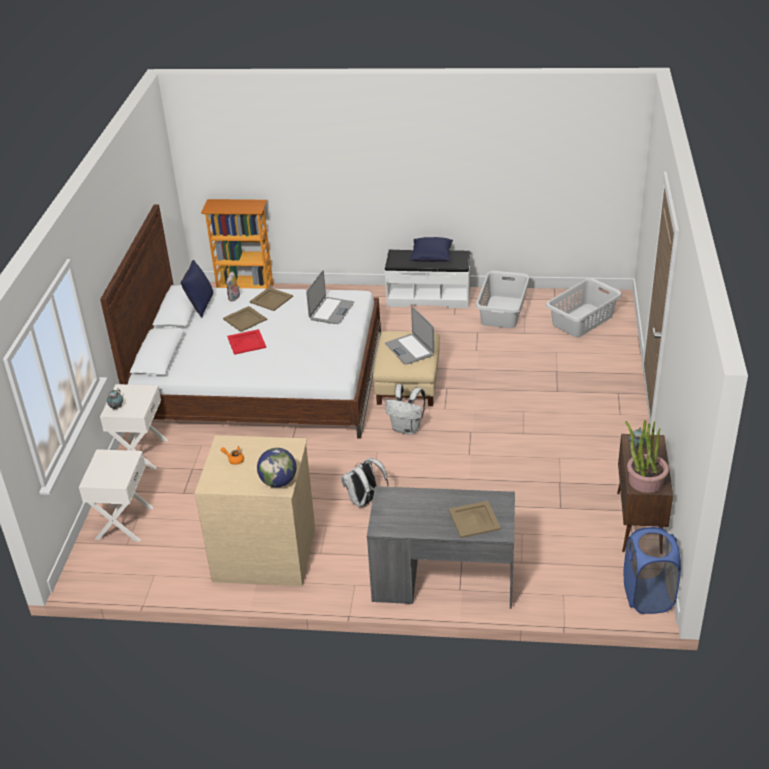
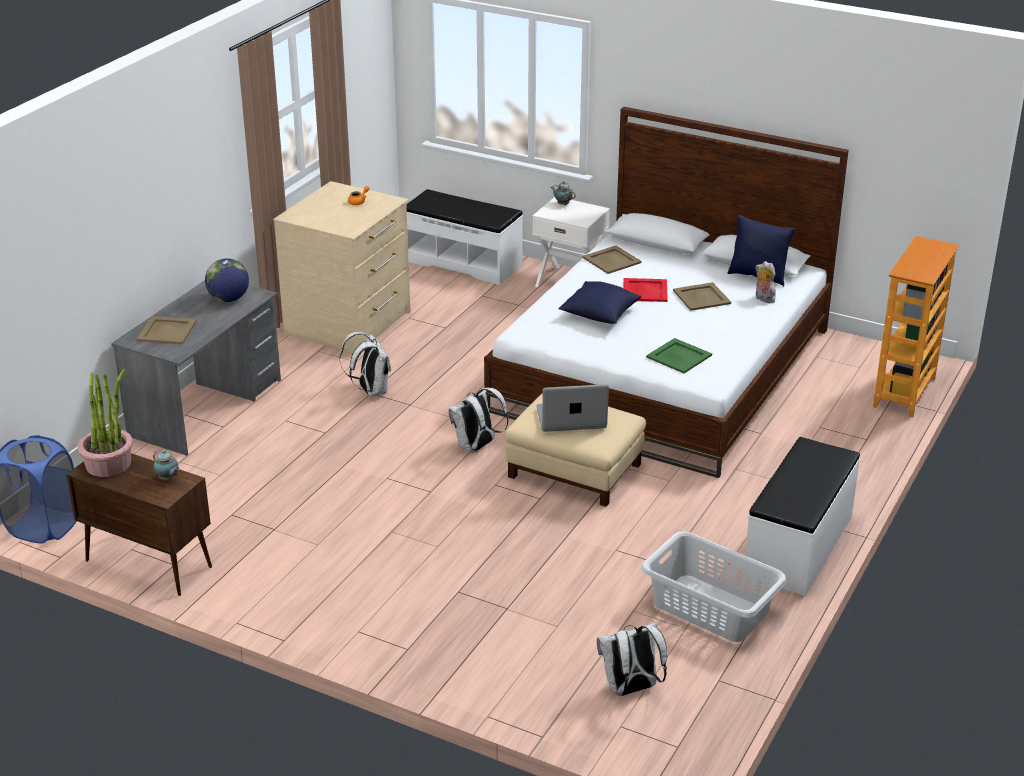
camera: 110 degrees right, 5 degrees down
white nightstand [79,449,153,542] -> white bench [406,189,523,285]
beige tray [250,287,293,311] -> beige tray moved to [583,246,642,274]
globe [257,448,297,487] -> globe moved to [205,258,249,302]
laptop [306,270,354,324] -> green tray [646,338,712,373]
blue pillow [409,237,453,262] -> blue pillow moved to [558,281,641,324]
grey laundry basket [546,278,622,337] -> white backpack [597,623,667,696]

